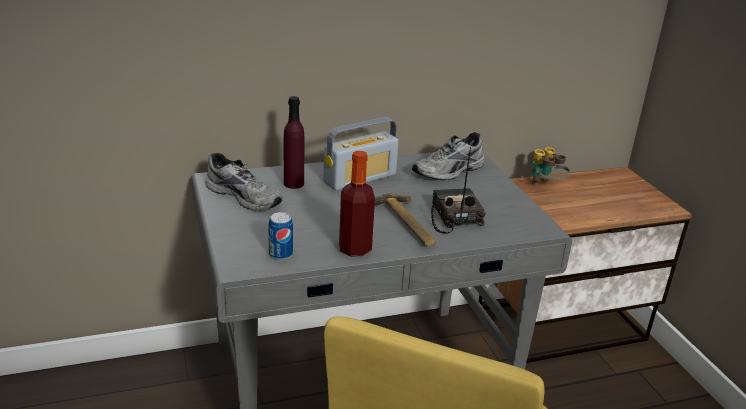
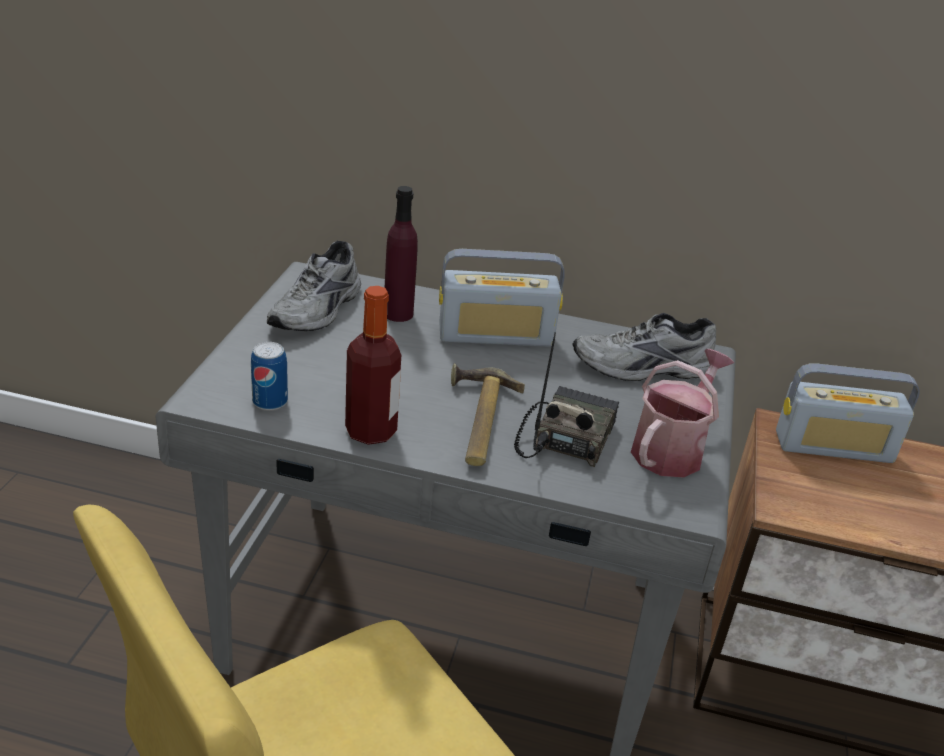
camera: 30 degrees right, 5 degrees up
grey shoe [205,153,282,211] -> grey shoe turned 45 degrees clockwise [267,241,361,331]
binoculars [532,147,570,185] -> radio [776,363,920,463]
none -> watering can [631,349,734,478]

